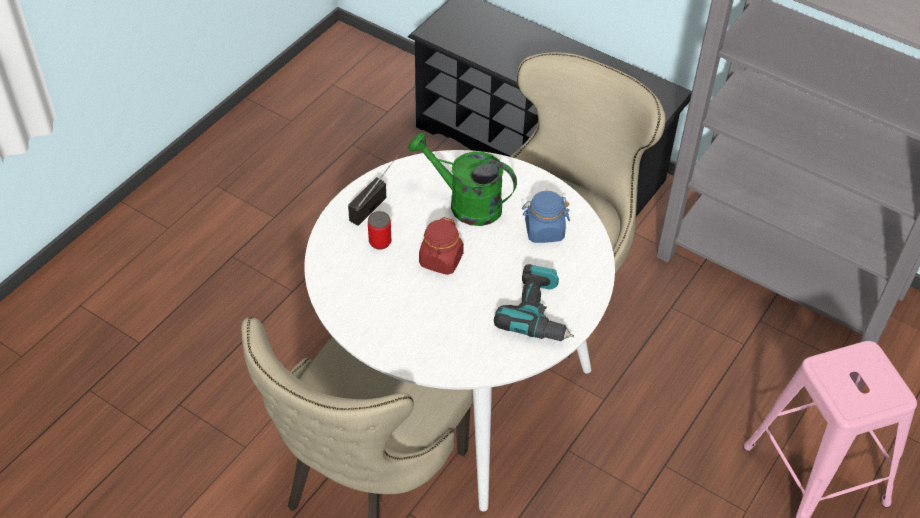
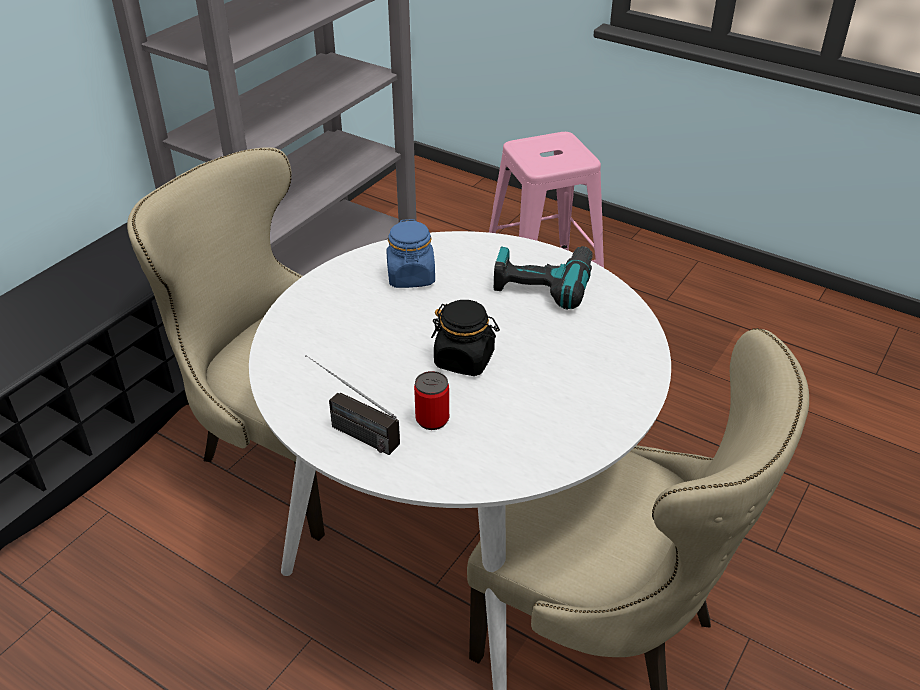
camera: 90 degrees left, 10 degrees down
green watering can [408,132,517,226] -> none
red jar [419,217,464,275] -> black jar [431,300,500,376]

